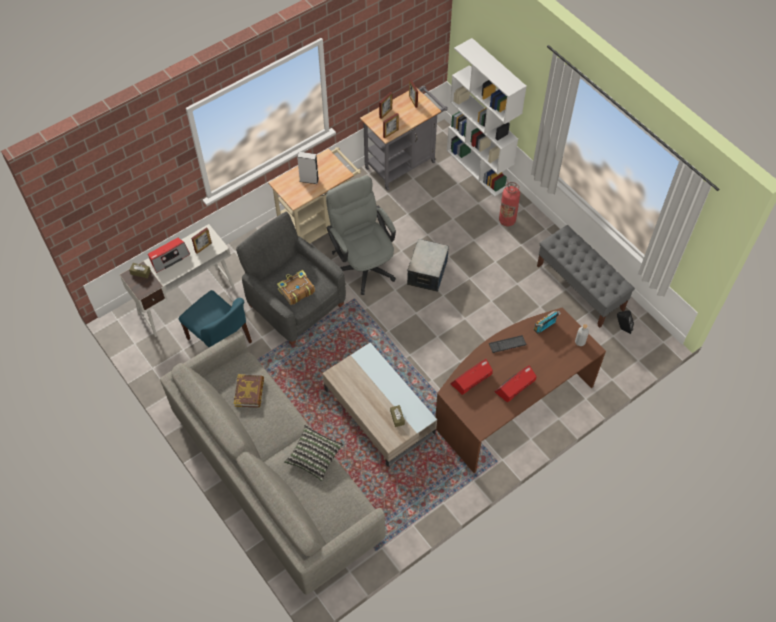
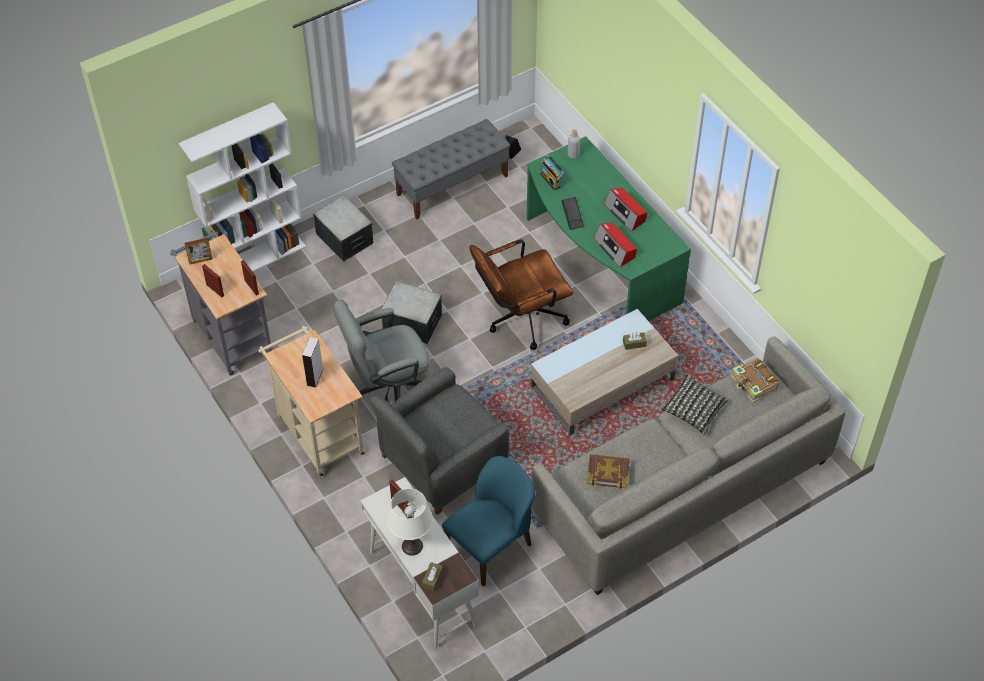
camera: 85 degrees left, 5 degrees down
radio [148,238,190,273] -> white table lamp [387,488,433,556]
book [277,270,315,305] -> book moved to [731,358,779,403]
brown desk [435,308,606,473] -> green desk [527,136,691,321]
fire extinguisher [499,182,520,226] -> storage box [313,196,373,262]
none -> brown office chair [470,239,573,350]

